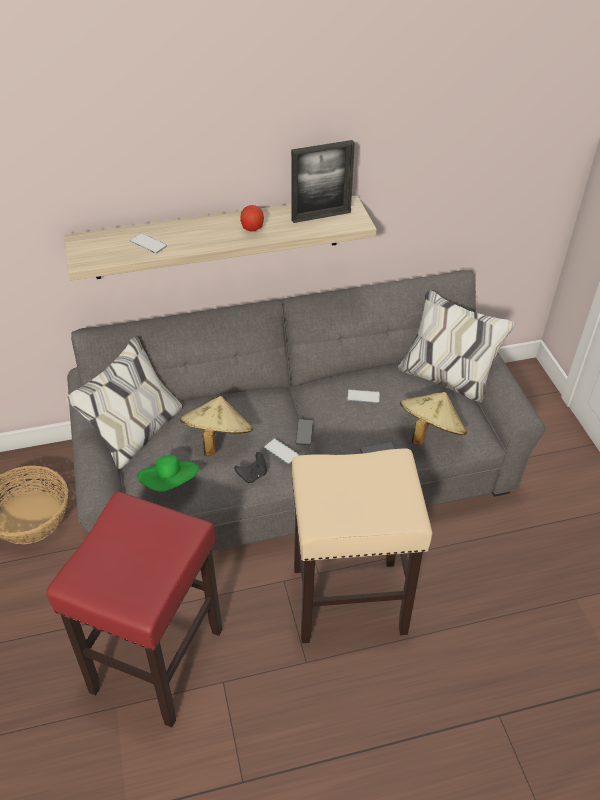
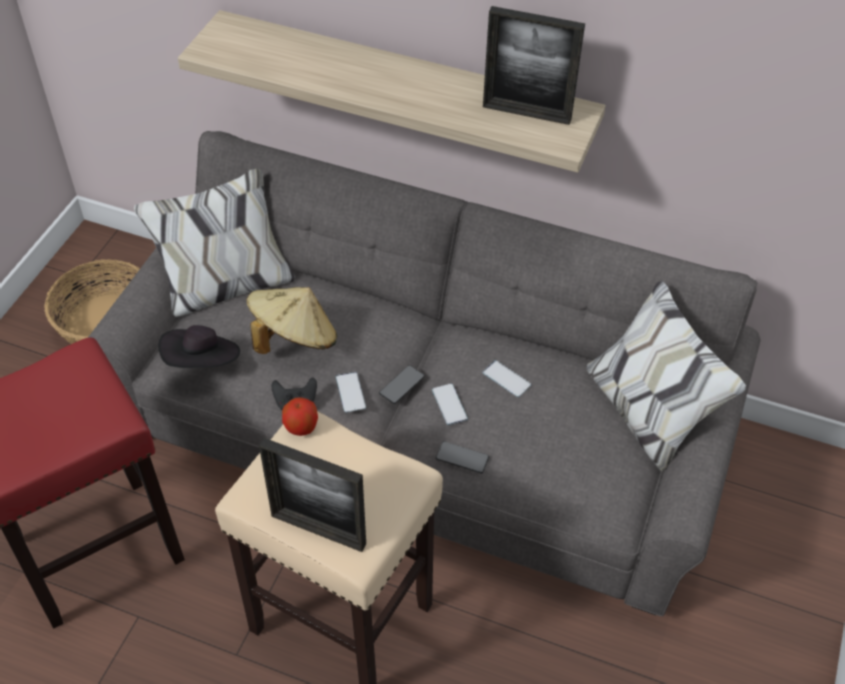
camera: 35 degrees right, 5 degrees up
phone [130,233,167,254] -> phone moved to [432,383,468,425]
green hat [137,455,199,492] -> black hat [158,325,240,368]
apple [240,205,264,232] -> apple moved to [282,397,318,436]
beige hat [400,392,467,445] -> none
none -> picture frame [259,438,366,552]

